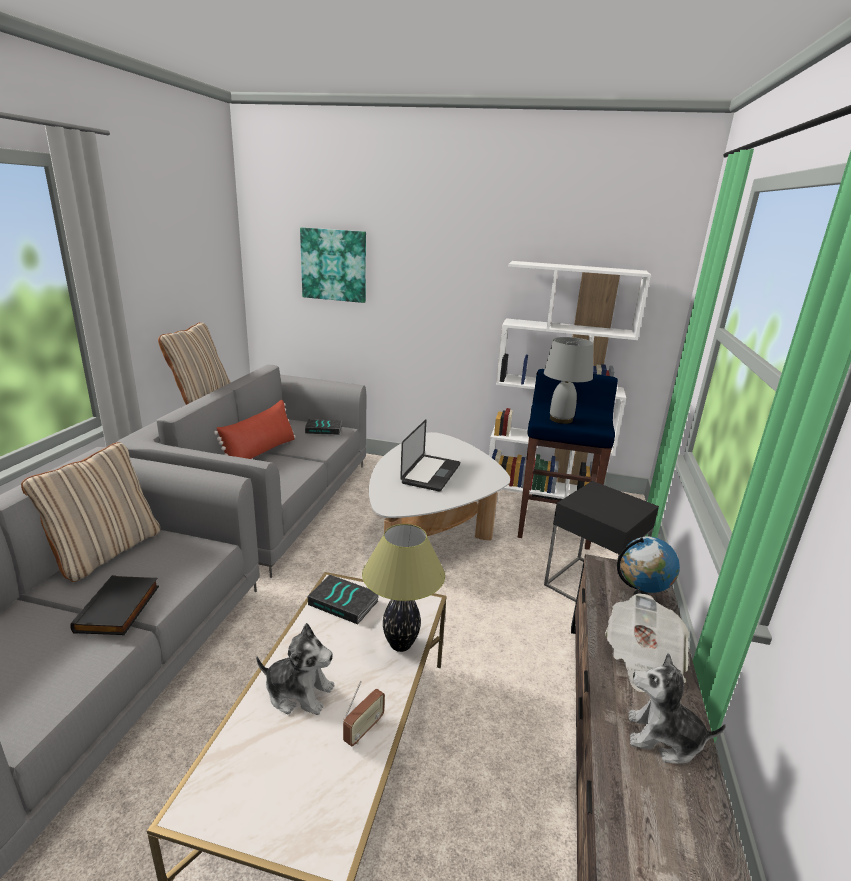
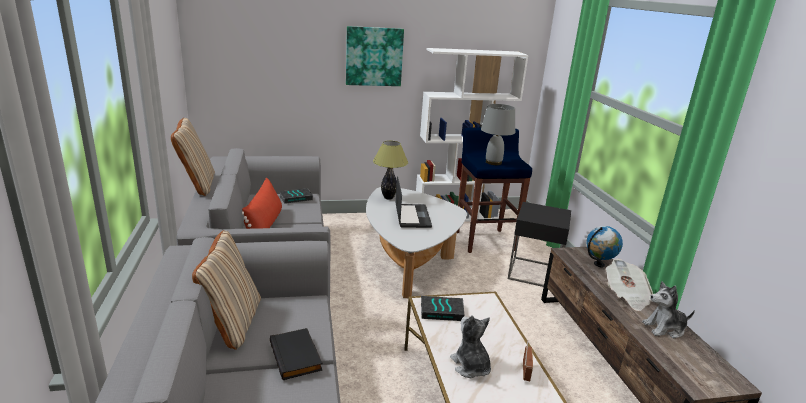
camera: 25 degrees left, 0 degrees up
plush toy [256,623,334,715] -> plush toy turned 105 degrees counterclockwise [450,315,491,378]
picture [300,227,366,303] -> picture moved to [346,26,404,86]
table lamp [362,524,445,652] -> table lamp moved to [373,141,408,200]

